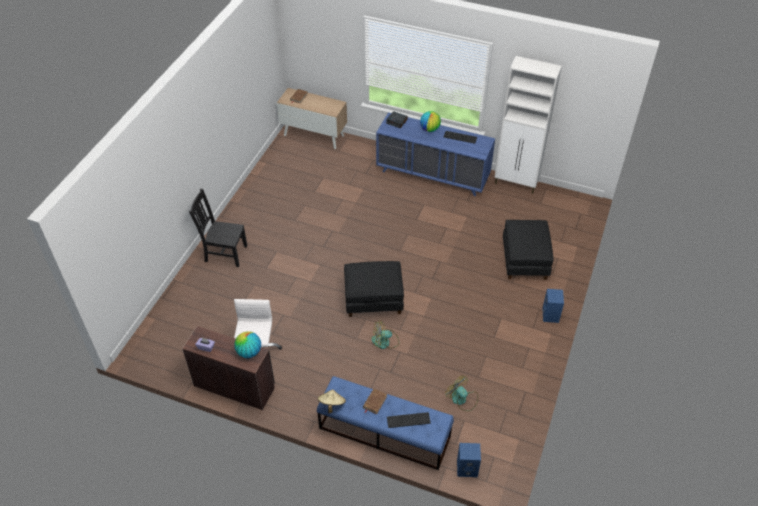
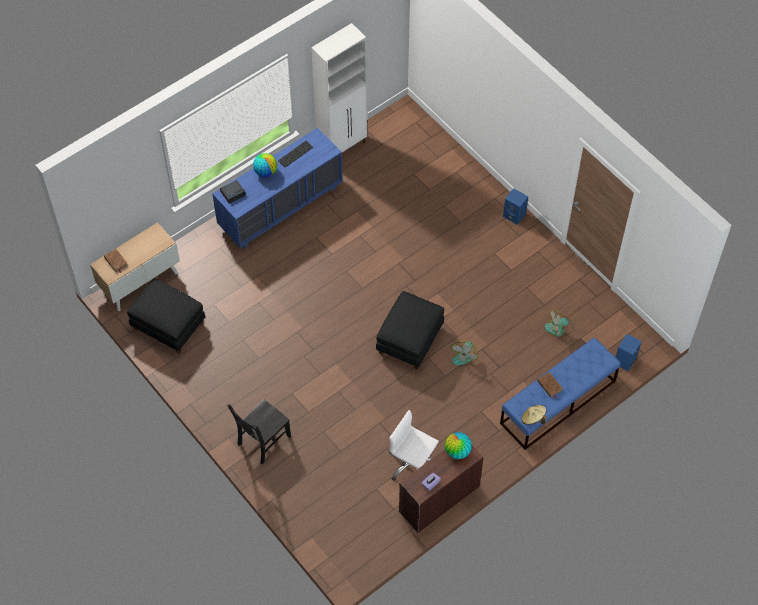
camera: 60 degrees left, 10 degrees up
keyboard [387,412,431,428] -> none
black ottoman [503,220,554,280] -> black ottoman moved to [127,278,205,353]

